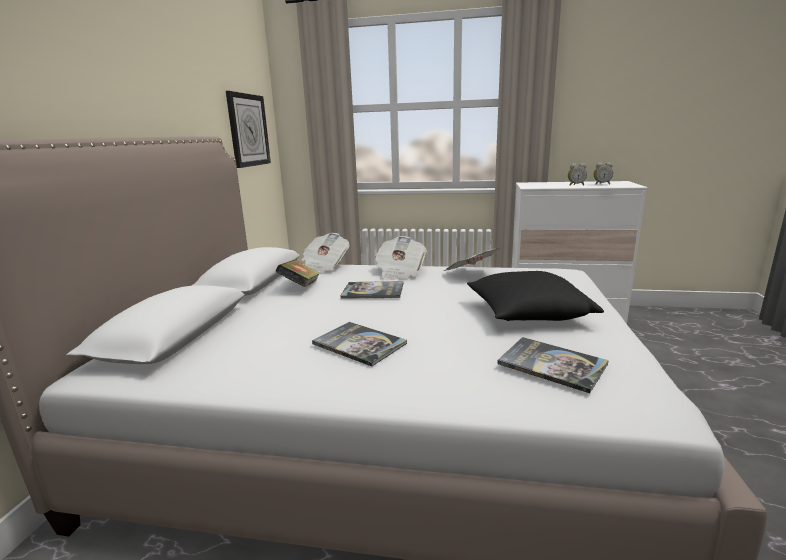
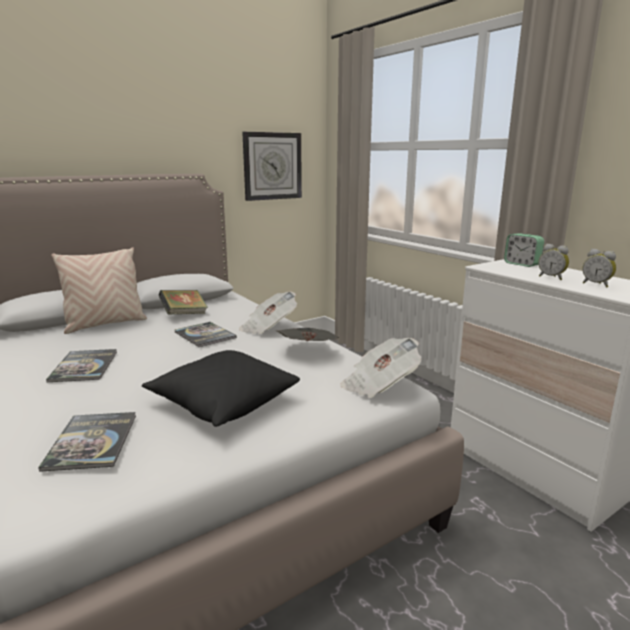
camera: 45 degrees right, 0 degrees up
newspaper [302,233,350,272] -> newspaper moved to [340,338,422,398]
none -> beige pillow [51,247,147,334]
none -> alarm clock [504,233,544,267]

